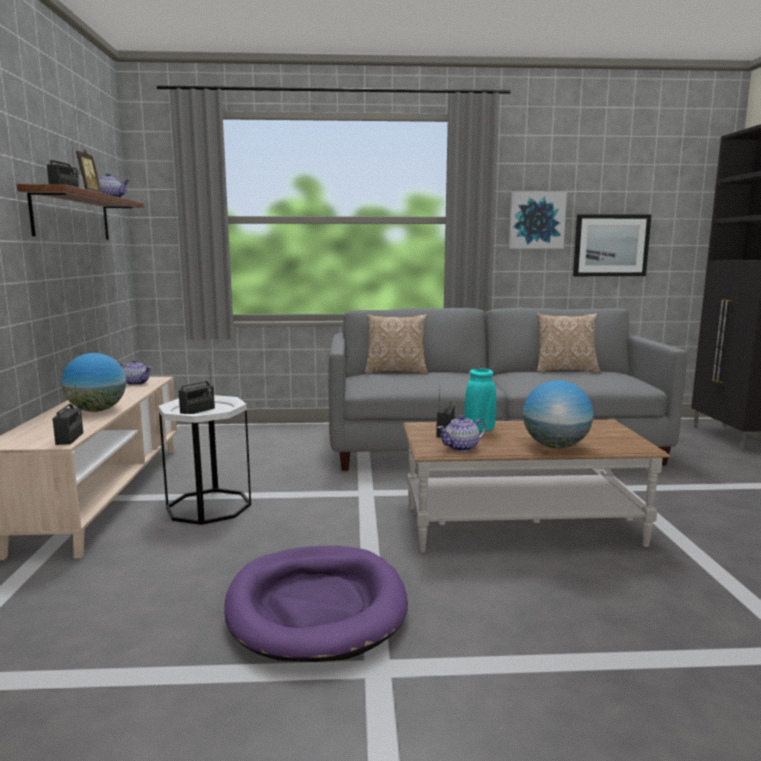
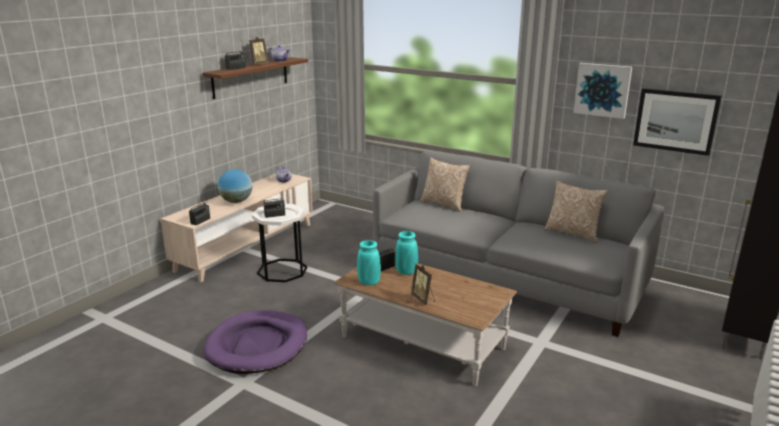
camera: 35 degrees right, 10 degrees up
teapot [437,415,486,452] -> turquoise vase [357,240,381,285]
globe [523,380,593,448] -> picture frame [411,263,435,305]

